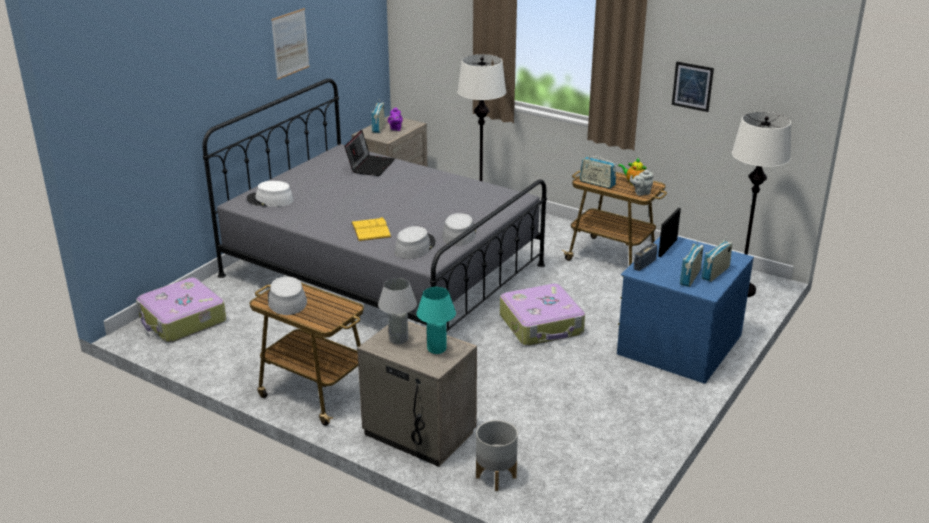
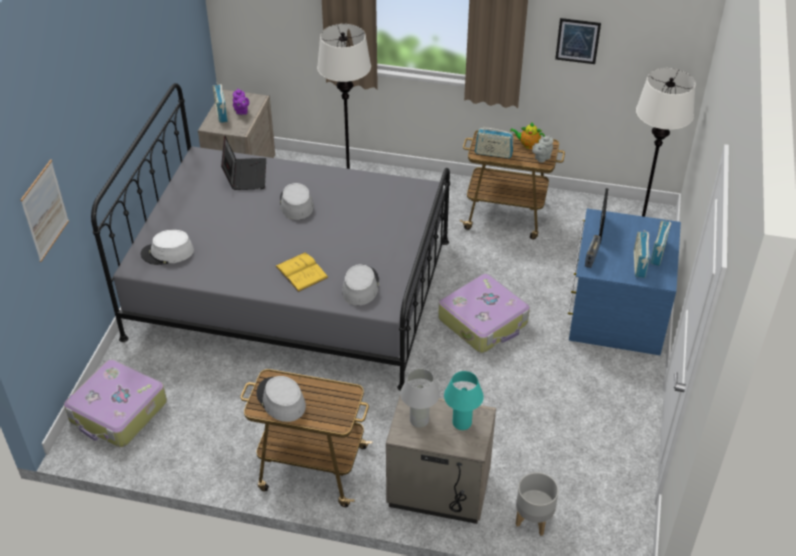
camera: 20 degrees left, 15 degrees up
picture [271,8,309,80] -> picture moved to [21,159,69,262]
grey hat [442,213,476,246] -> grey hat moved to [280,183,314,220]

